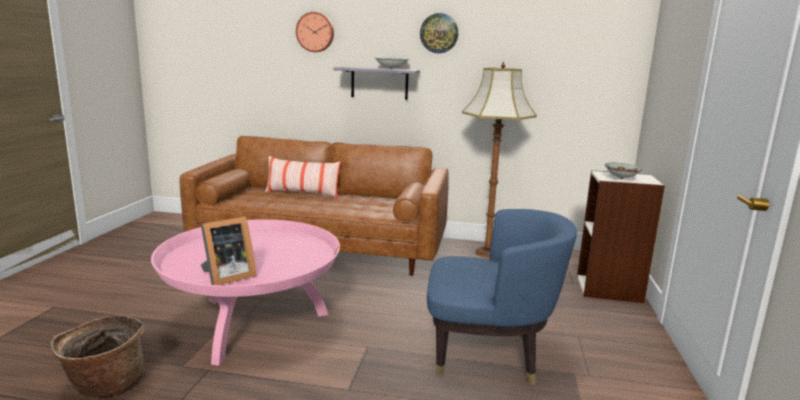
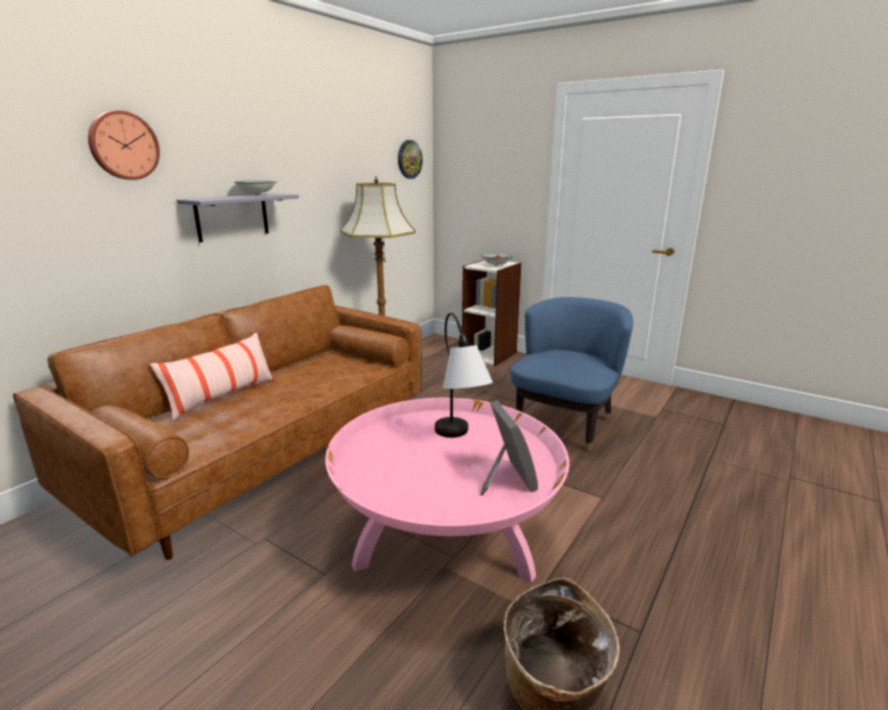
camera: 65 degrees left, 5 degrees up
wall clock [420,13,458,53] -> wall clock moved to [398,140,423,179]
none -> table lamp [435,313,493,438]

